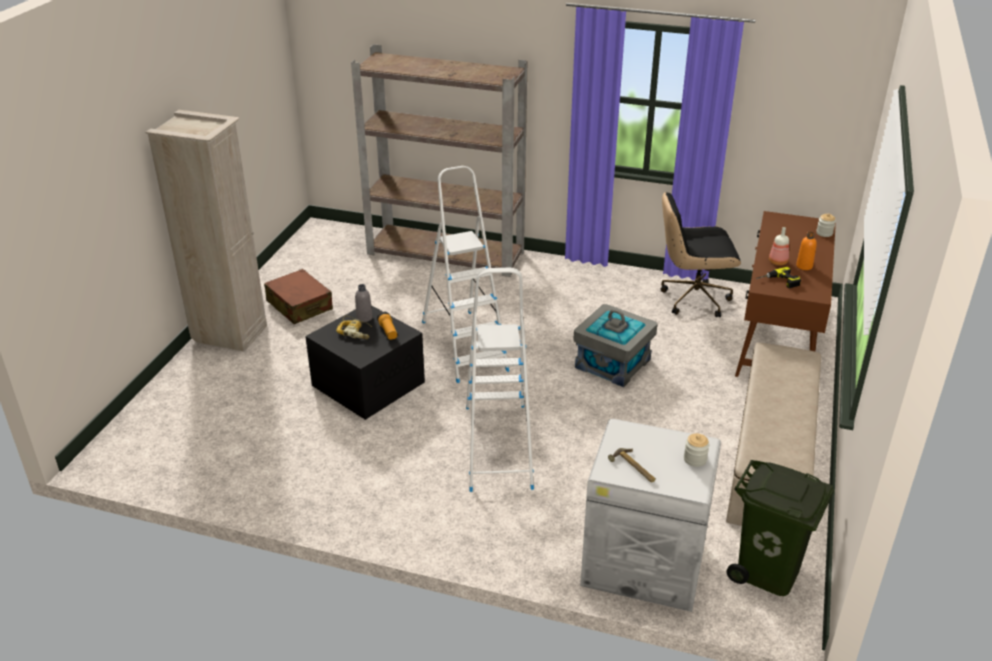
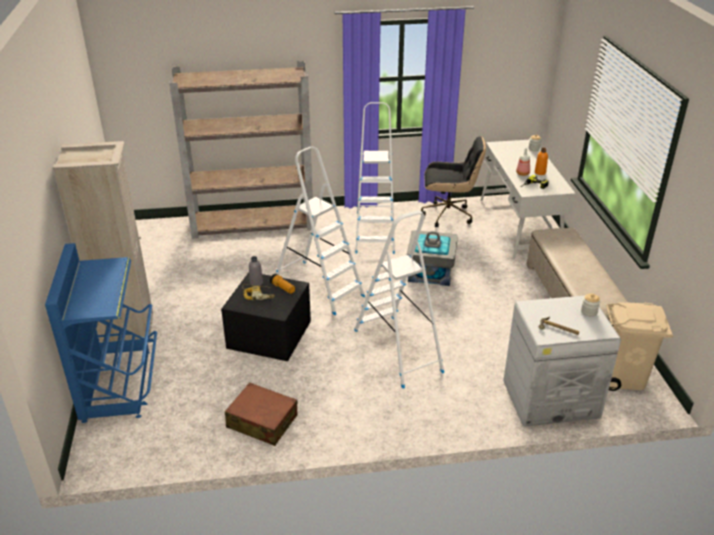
camera: 25 degrees left, 0 degrees up
brown suitcase [264,269,333,324] -> brown suitcase moved to [225,382,297,446]
black office chair [661,192,741,317] -> black office chair turned 150 degrees counterclockwise [421,136,486,227]
green trash can [726,460,834,596] -> beige trash can [606,303,673,391]
brown desk [735,211,836,377] -> white desk [480,140,576,259]
none -> blue shoe rack [45,243,157,423]
none -> white step ladder [355,102,395,254]

